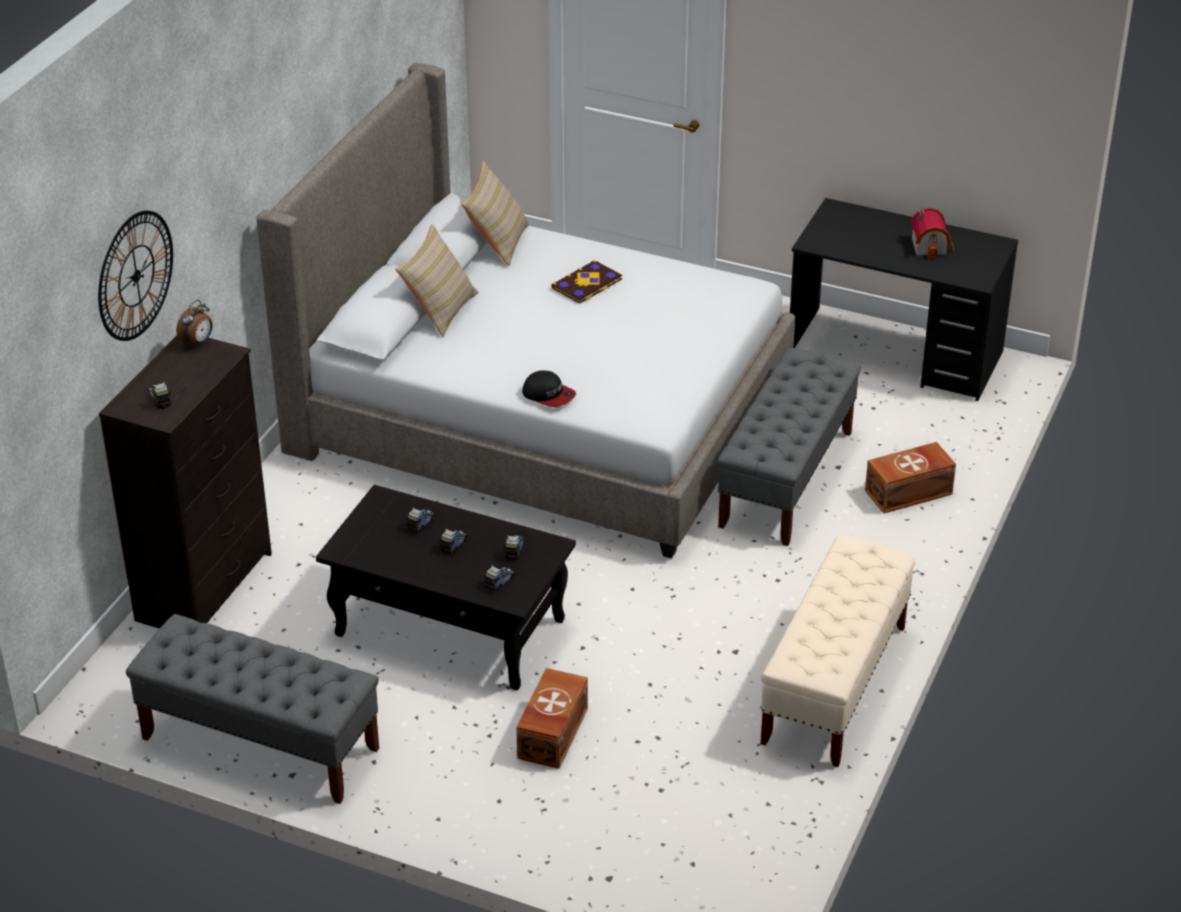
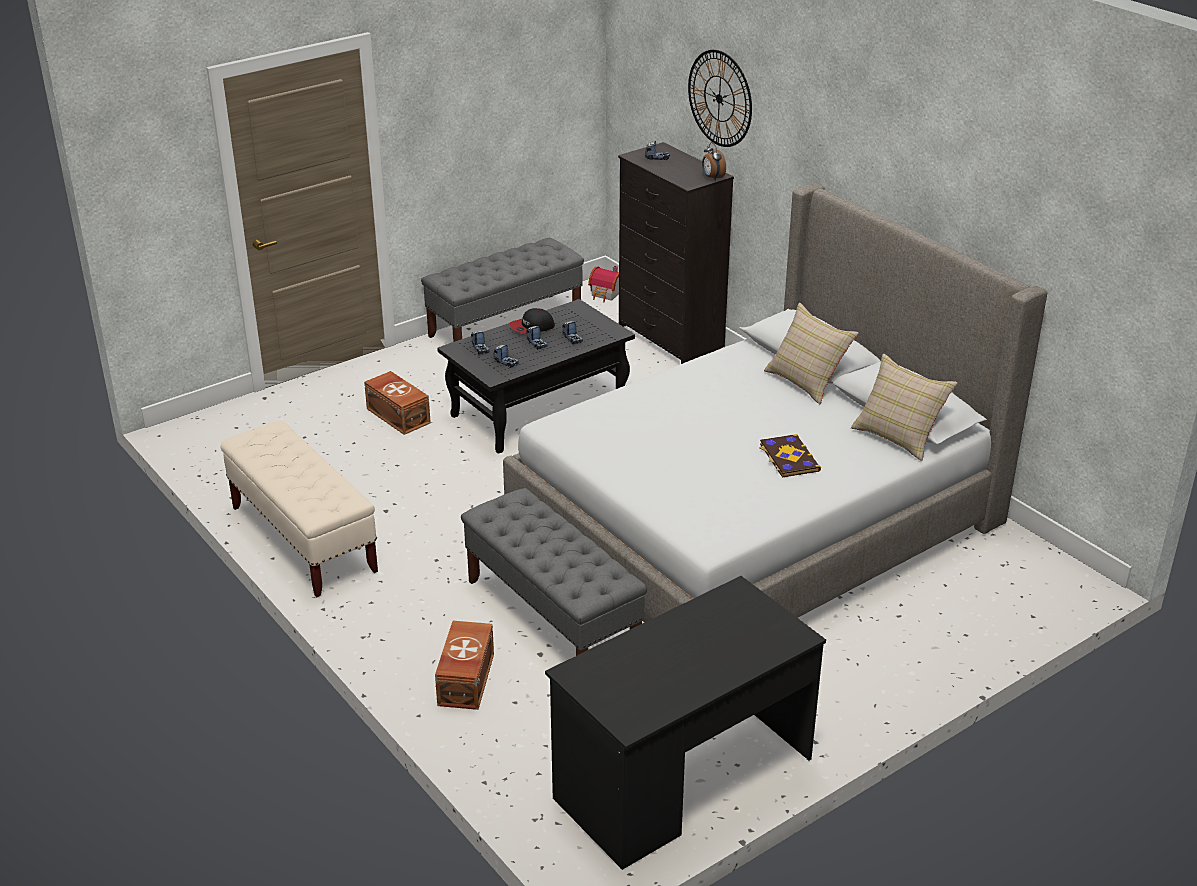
camera: 120 degrees right, 5 degrees down
cap [522,370,576,407] -> cap moved to [510,308,555,333]
toy house [910,208,954,259] -> toy house moved to [588,266,619,302]

